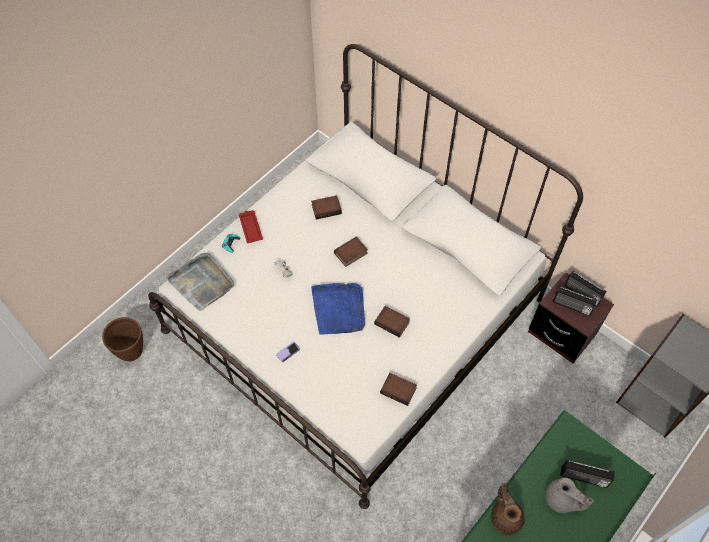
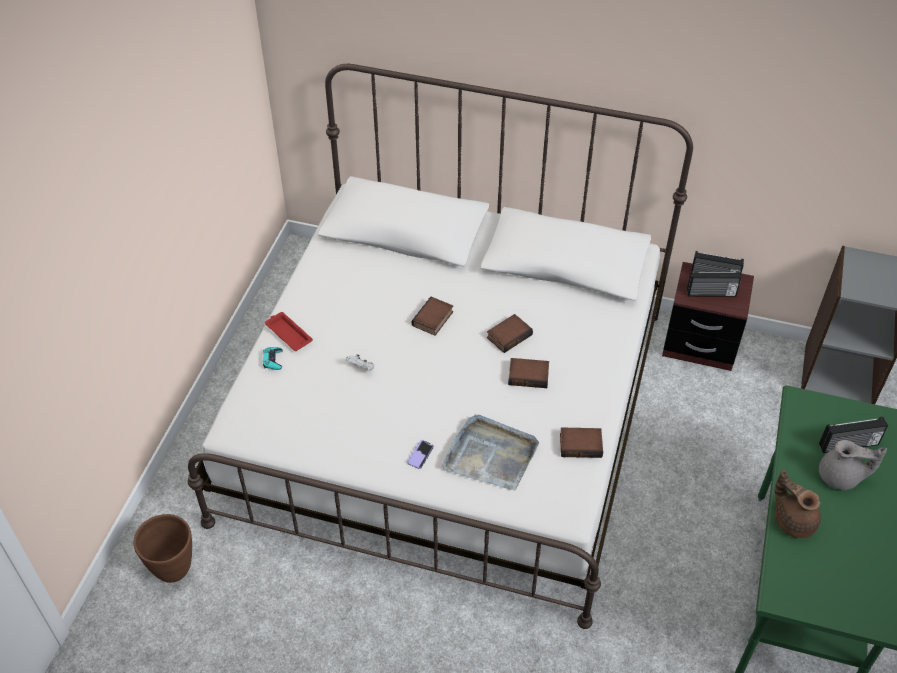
camera: 25 degrees left, 10 degrees down
grey tray [165,252,234,311] -> grey tray moved to [442,414,539,491]
book [311,195,342,220] -> book moved to [487,314,533,353]
blue tray [311,283,365,335] -> none

